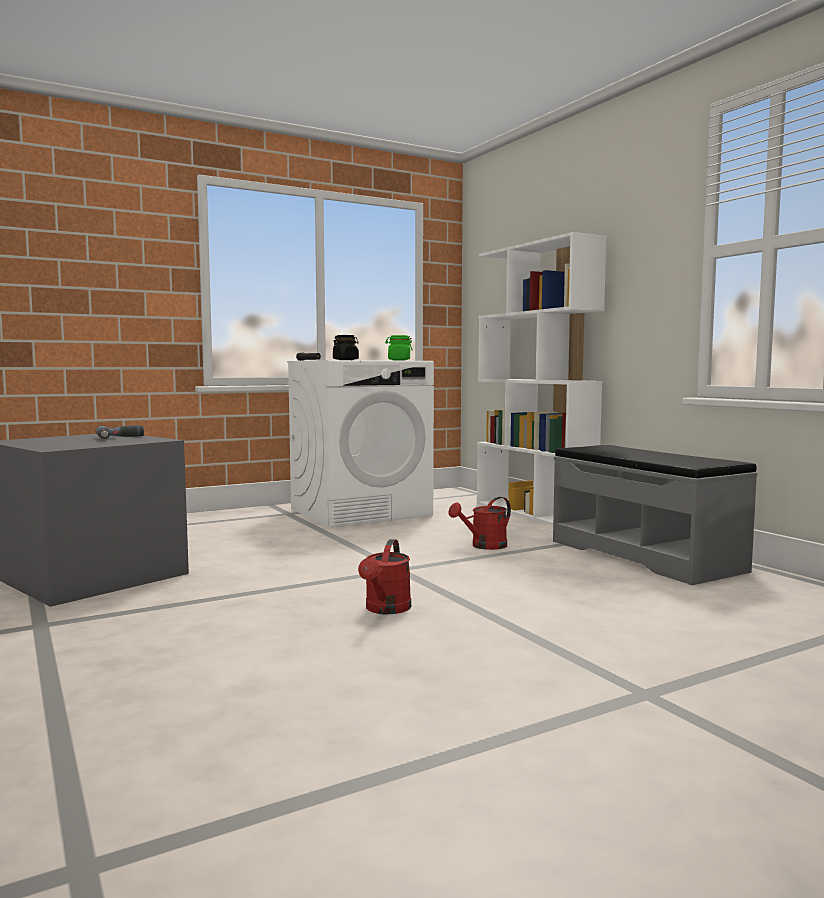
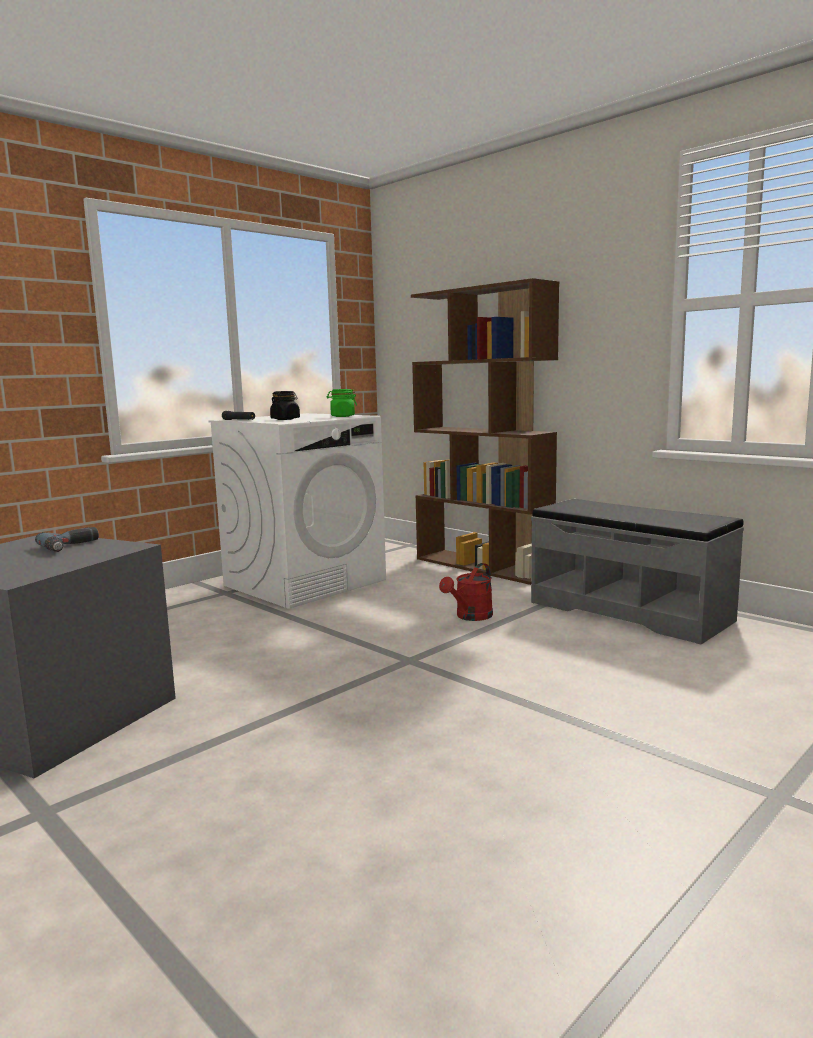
camera: 15 degrees left, 5 degrees up
red watering can [358,539,411,614] -> none
white bookcase [477,232,607,526] -> brown bookcase [411,278,559,585]

